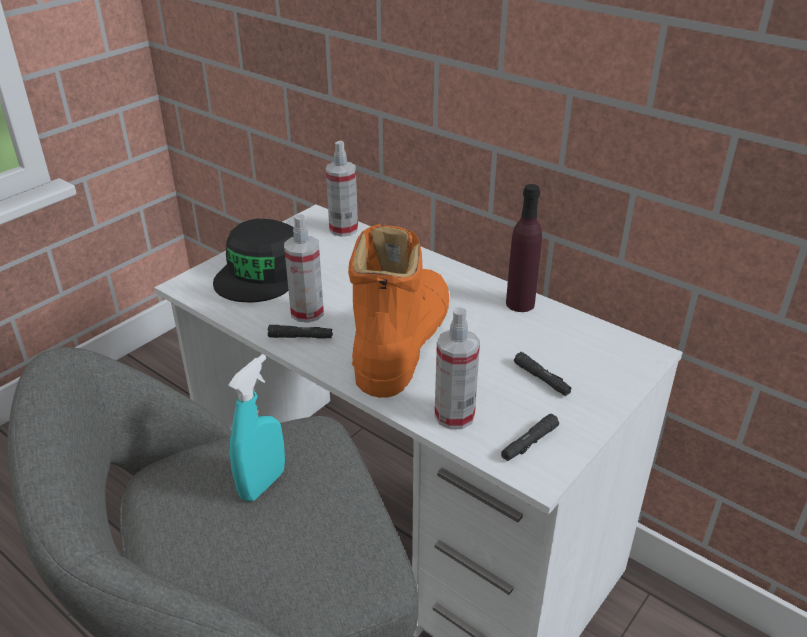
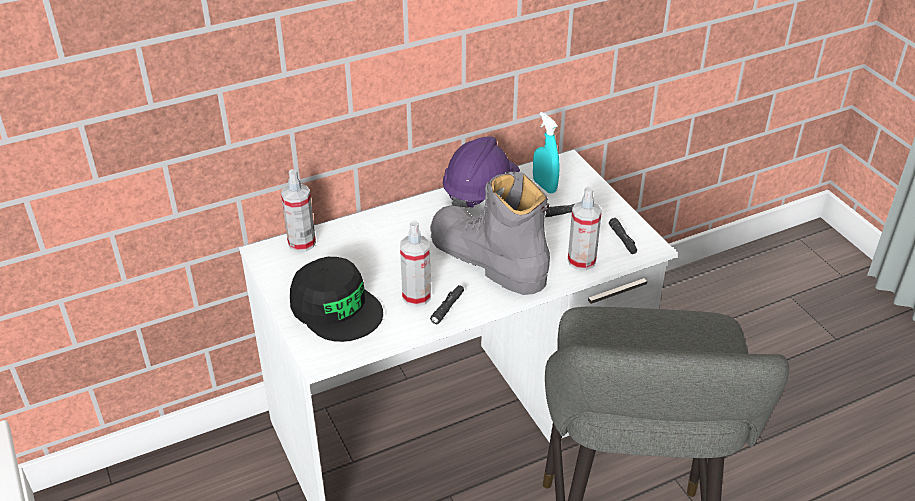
camera: 65 degrees left, 5 degrees up
turquoise spray bottle [228,354,285,502] -> turquoise spray bottle moved to [533,112,560,194]
orange boot [348,224,449,398] -> grey boot [430,172,550,295]
purple bottle [506,184,542,312] -> purple hard hat [443,136,520,209]

